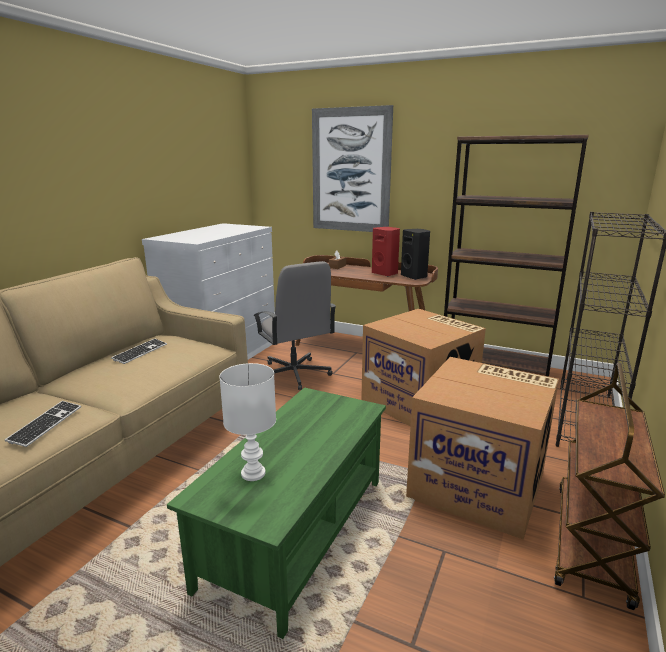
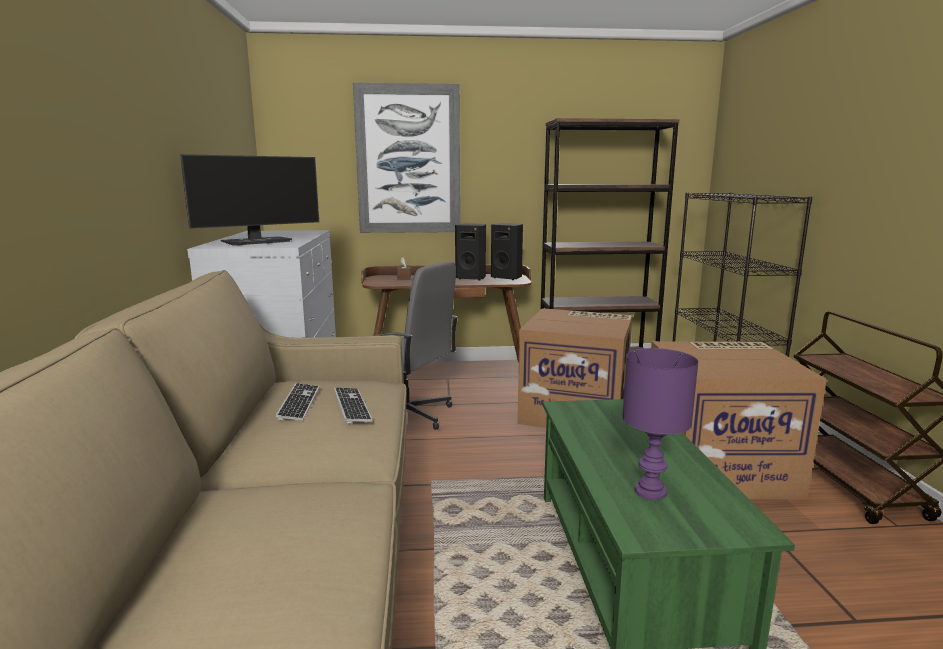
camera: 30 degrees left, 5 degrees down
keyboard [5,401,81,447] -> keyboard moved to [334,388,373,424]
white table lamp [219,363,276,481] -> purple table lamp [622,348,699,500]
red speaker [372,227,400,277] -> black speaker [455,223,486,280]
none -> monitor [180,154,319,246]

